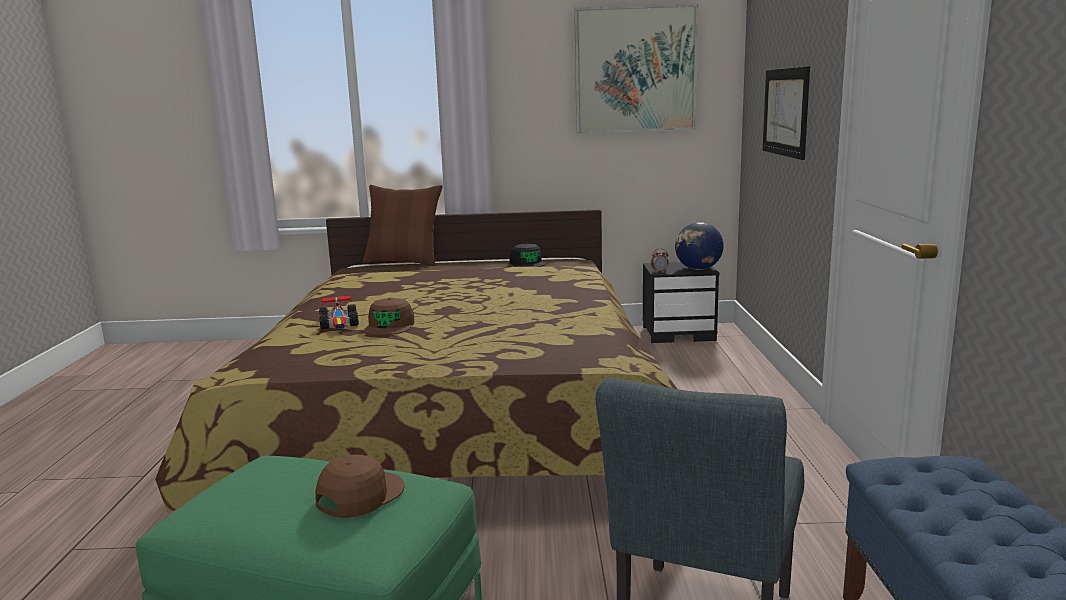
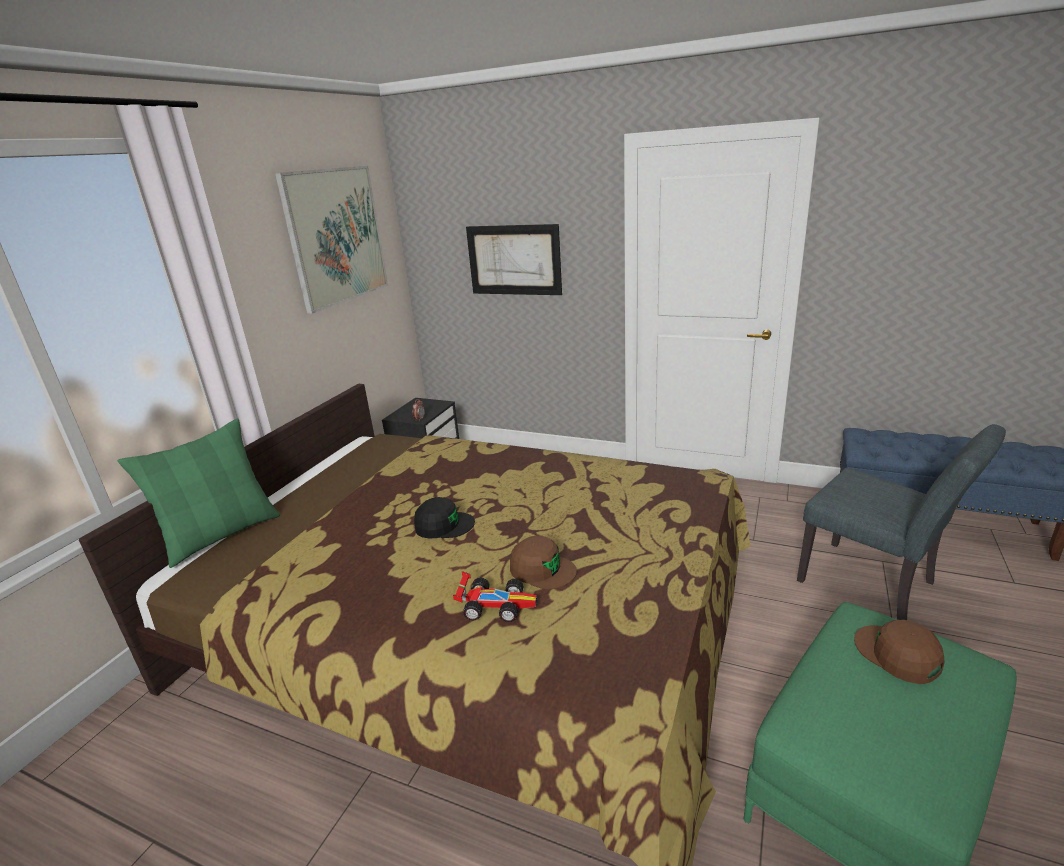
camera: 65 degrees left, 10 degrees up
brown pillow [362,185,443,266] -> green pillow [118,418,280,568]
black cap [510,244,547,267] -> black cap moved to [414,497,475,539]
globe [675,222,723,270] -> none

